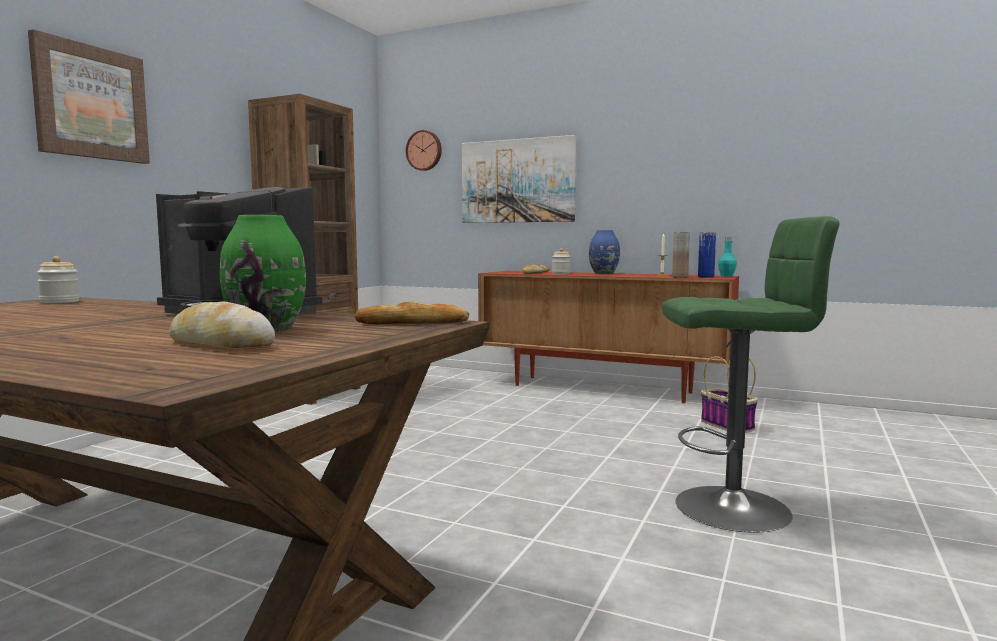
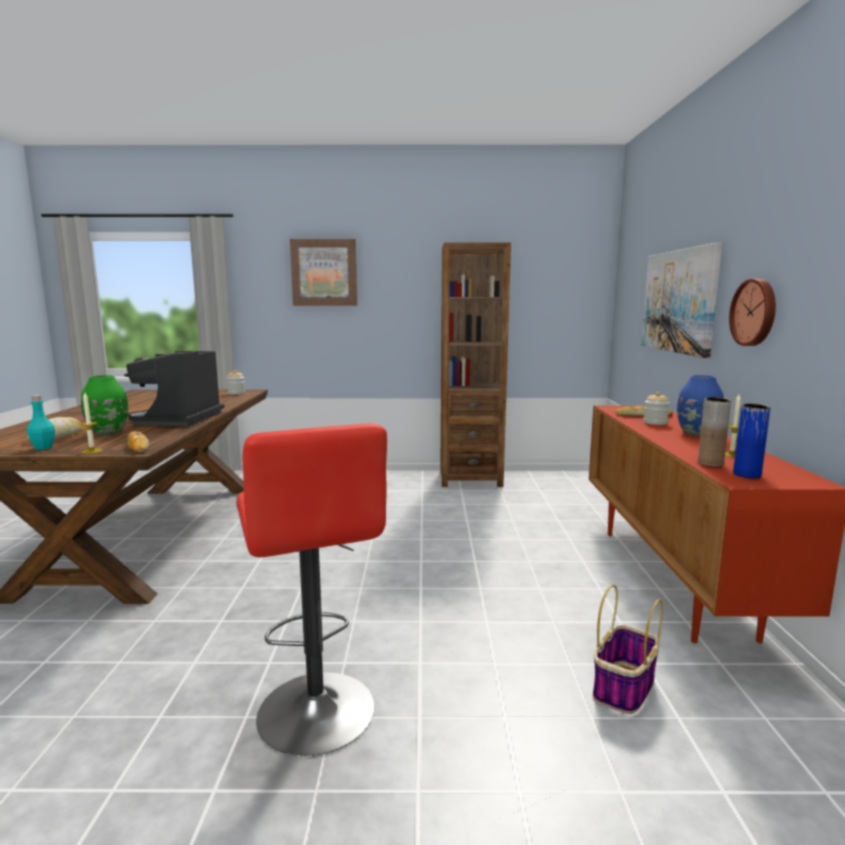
camera: 65 degrees right, 5 degrees up
wall clock [406,130,442,171] -> wall clock moved to [729,279,776,346]
green stool [662,216,840,533] -> red stool [236,423,387,756]
turquoise bottle [718,237,737,277] -> turquoise bottle moved to [27,395,55,450]
none -> candle [79,391,103,454]

